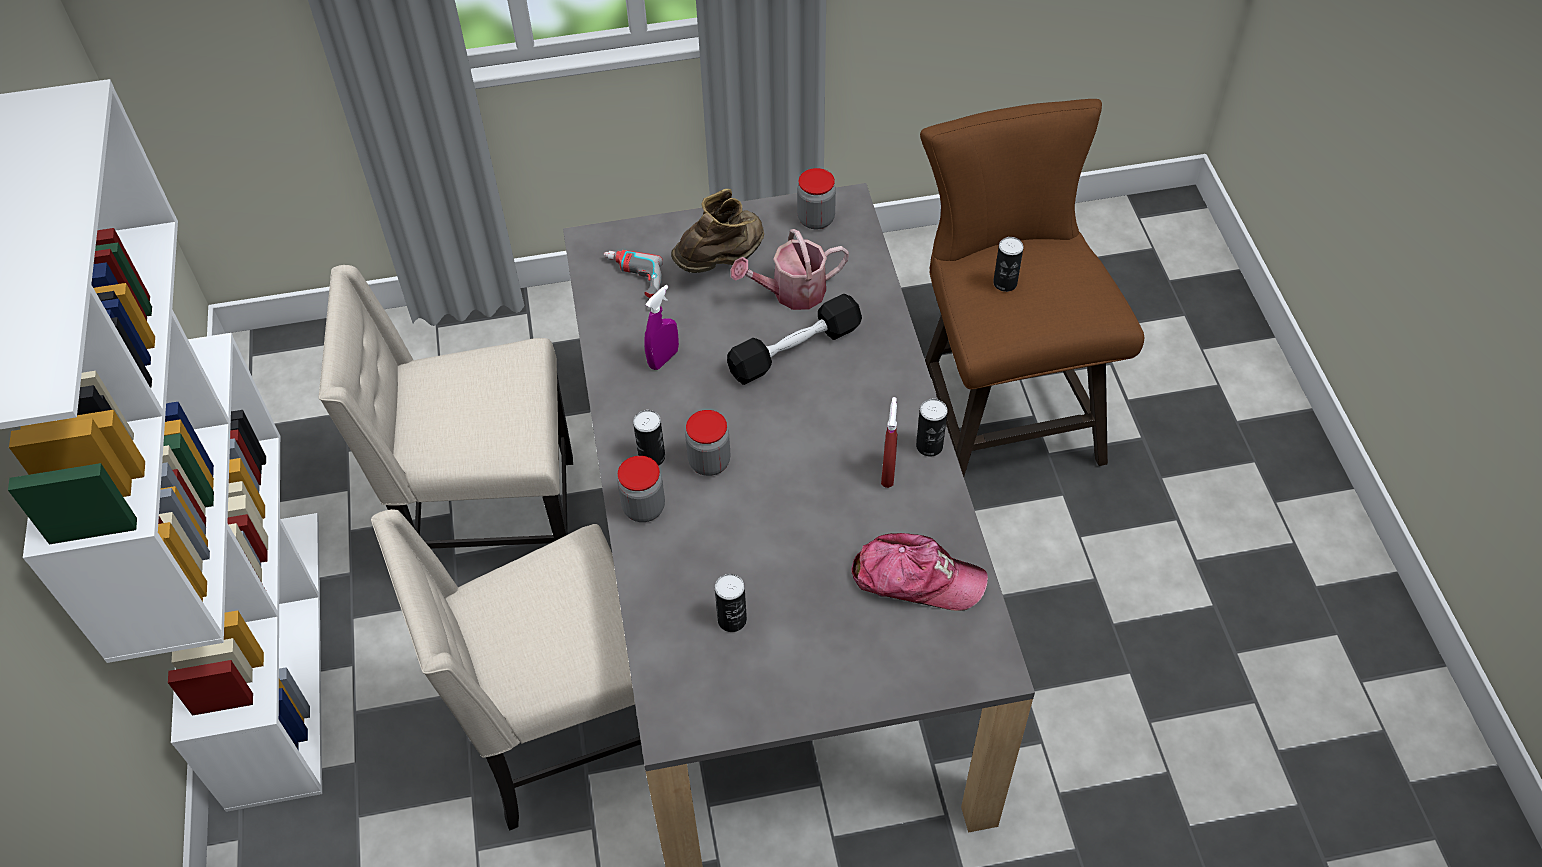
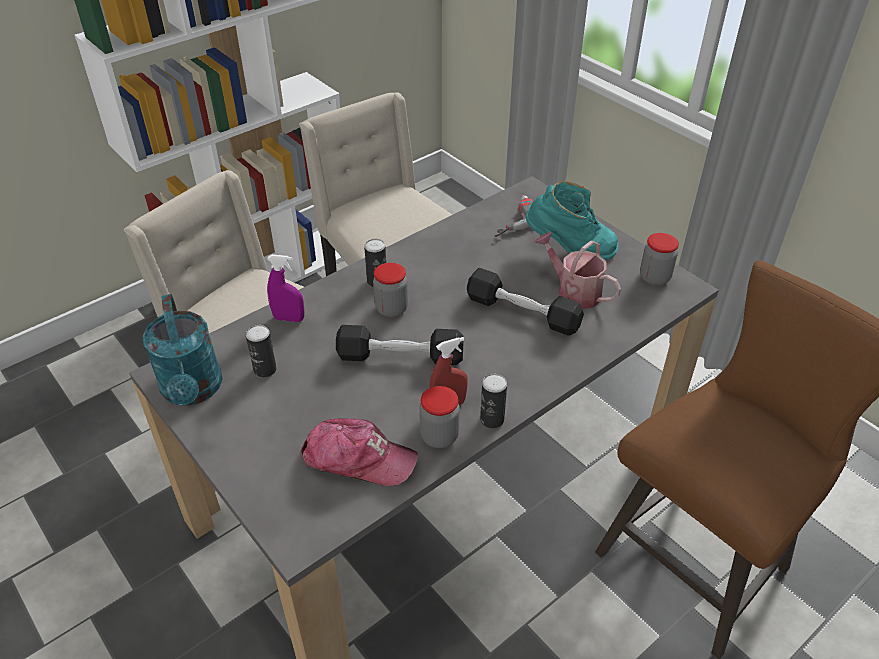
camera: 60 degrees right, 10 degrees down
jar [617,456,665,522] -> jar moved to [419,386,460,448]
purple spray bottle [644,285,679,370] -> purple spray bottle moved to [267,254,304,322]
brown boot [671,189,764,273] -> turquoise boot [526,181,619,260]
cap [851,533,988,611] -> cap turned 60 degrees counterclockwise [301,418,418,486]
can [993,237,1024,292] -> none
none -> turquoise watering can [143,294,223,406]
none -> black dumbbell [336,325,464,365]

